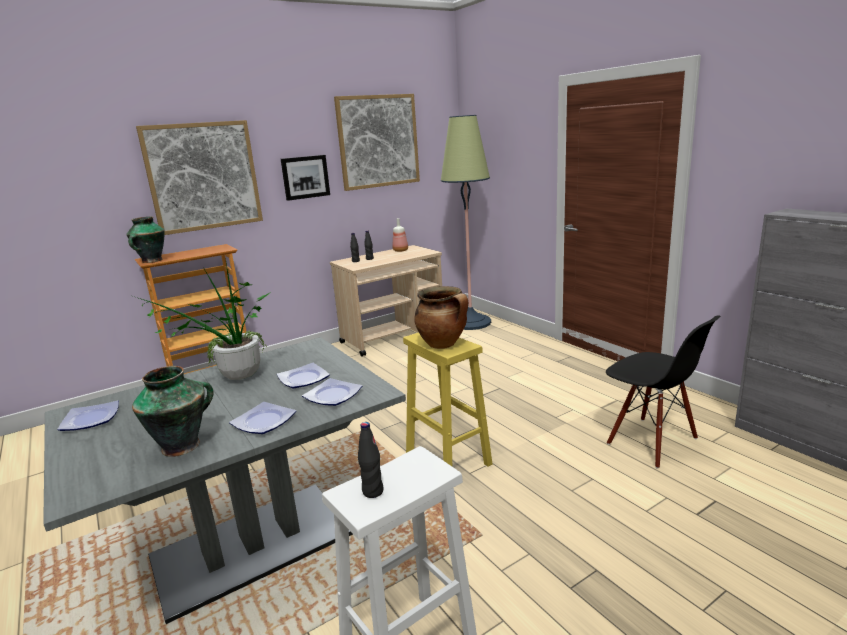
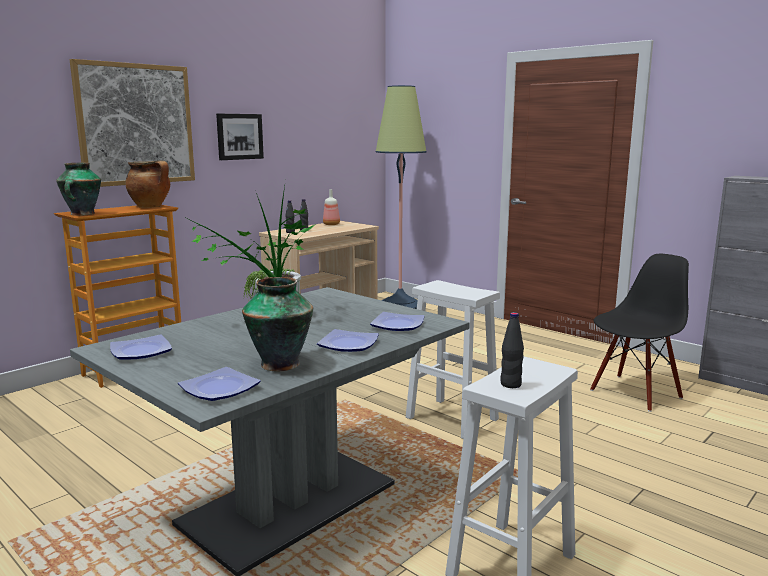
camera: 15 degrees left, 5 degrees down
plate [277,363,330,388] -> plate moved to [178,367,261,401]
picture [334,94,420,191] -> none
yellow stool [403,332,492,467] -> white stool [406,280,500,439]
cooking pot [414,286,468,349] -> cooking pot moved to [126,161,170,208]
black chair [606,316,720,469] -> black chair turned 75 degrees counterclockwise [590,254,689,412]

